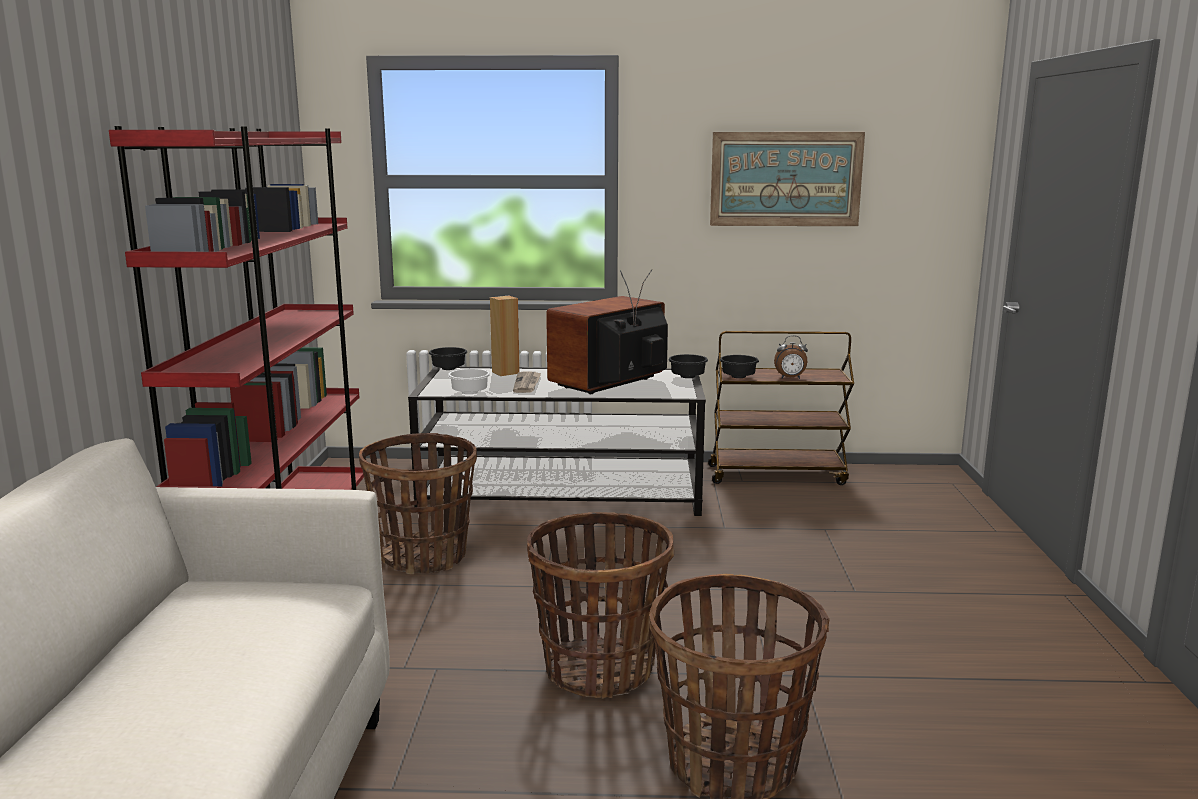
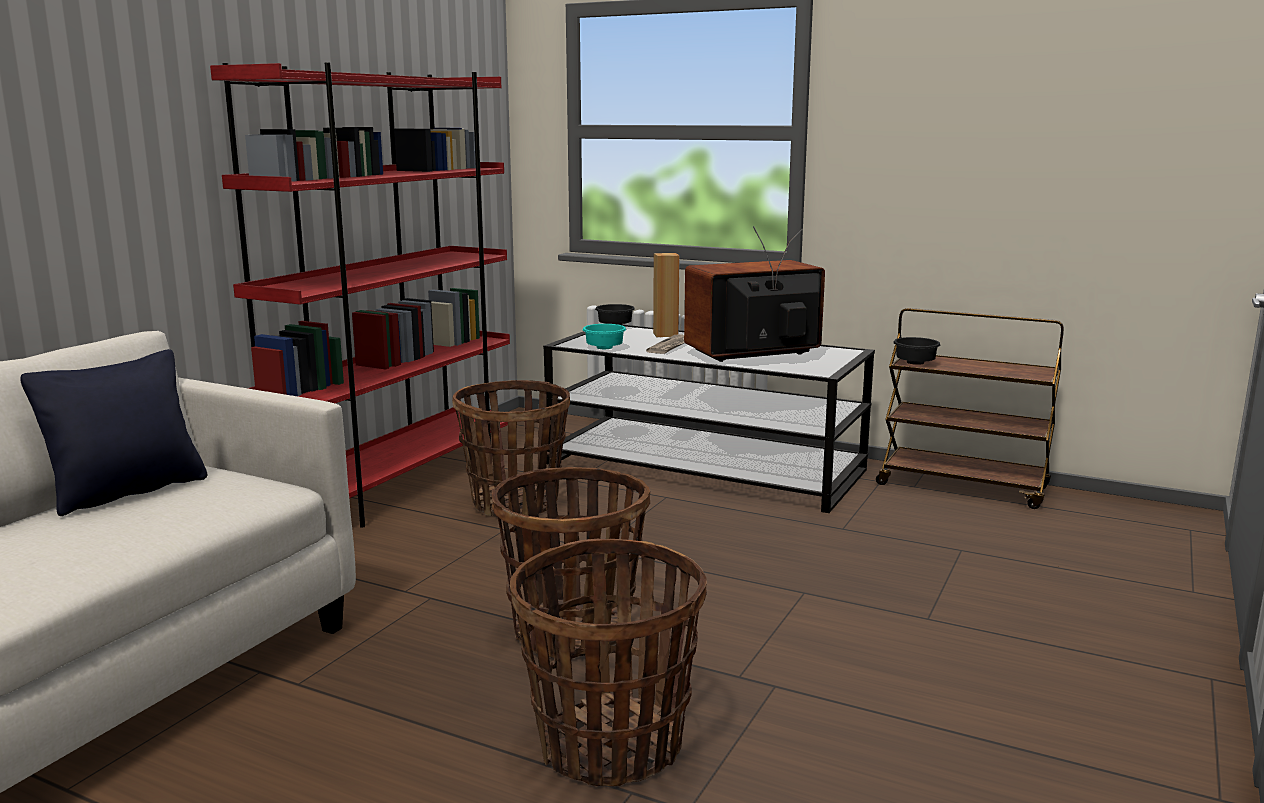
camera: 25 degrees right, 0 degrees up
white bowl [448,369,490,394] -> turquoise bowl [583,324,626,349]
black bowl [668,354,708,378] -> none
picture [710,132,865,226] -> none
alarm clock [774,335,808,379] -> none
none -> black pillow [20,349,207,516]

